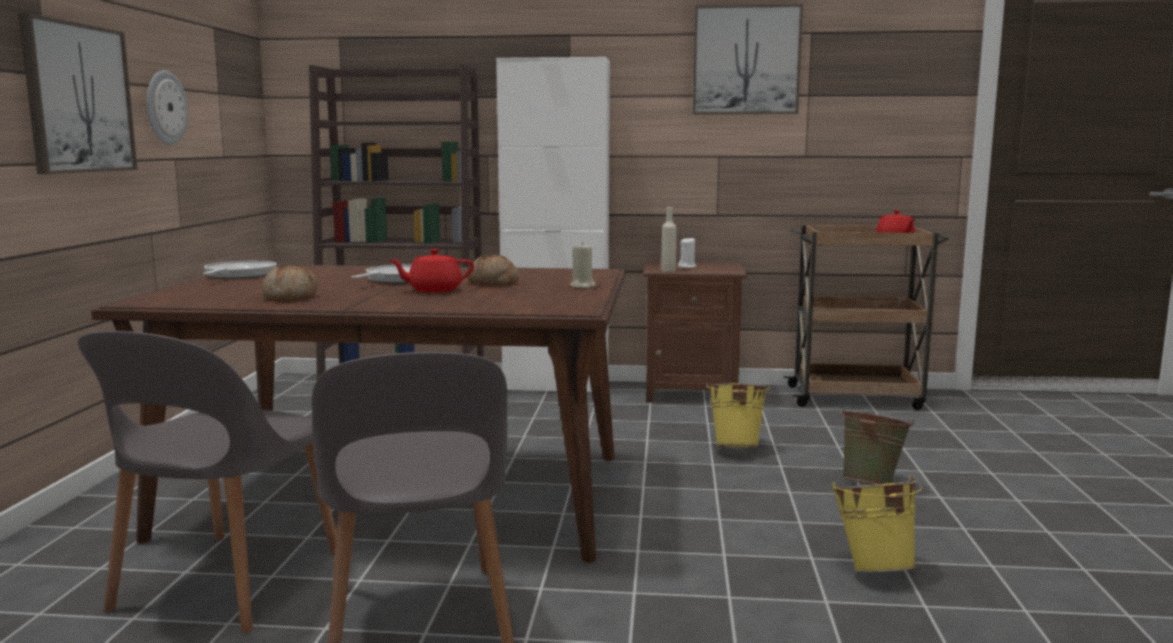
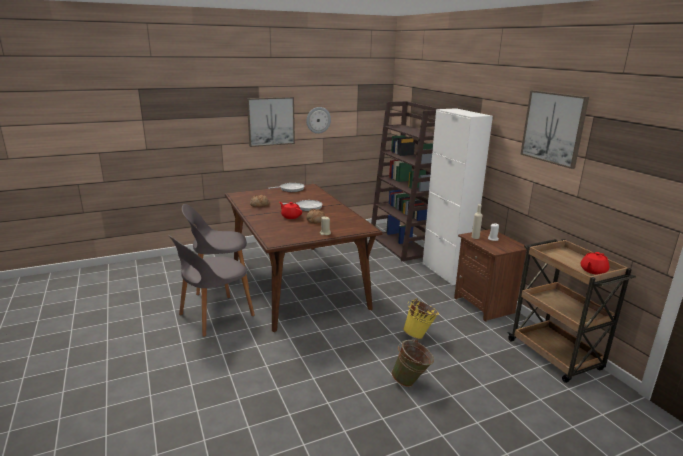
camera: 60 degrees right, 10 degrees up
yellow bucket [831,476,923,572] -> none

